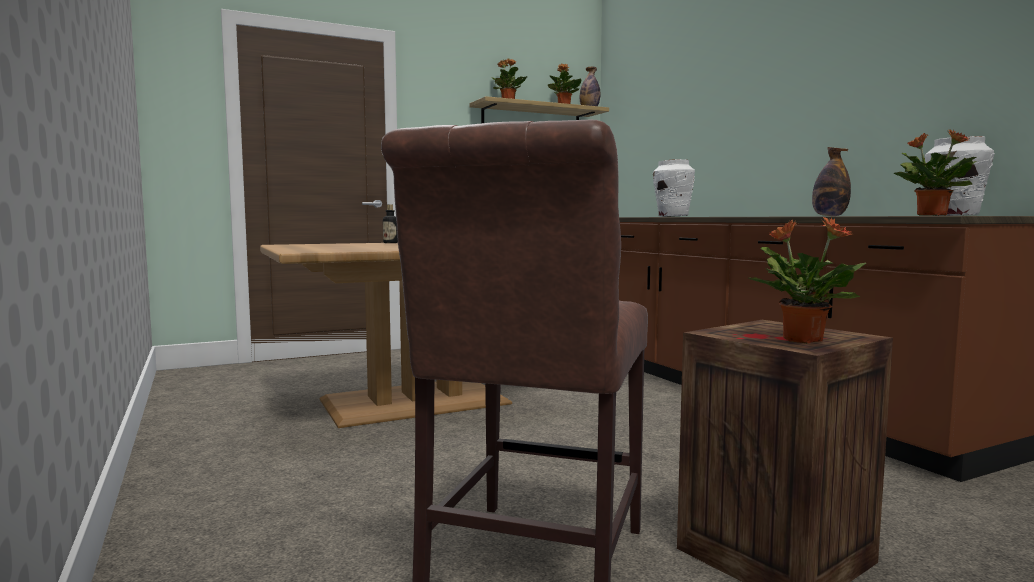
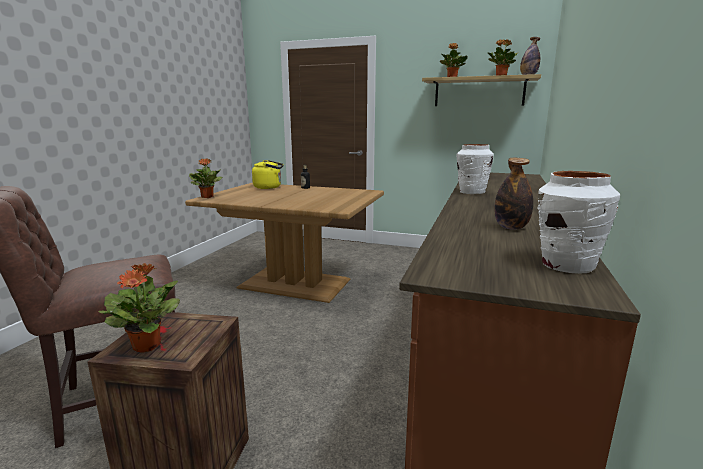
camera: 45 degrees right, 10 degrees up
potted plant [894,129,977,216] -> potted plant moved to [189,158,222,198]
none -> yellow kettle [252,160,284,189]

